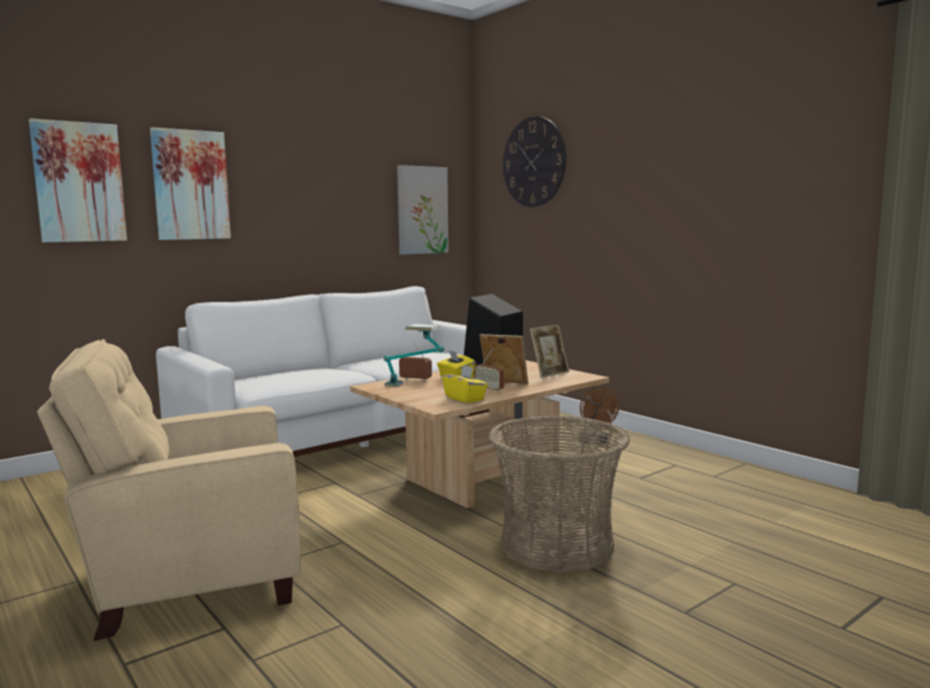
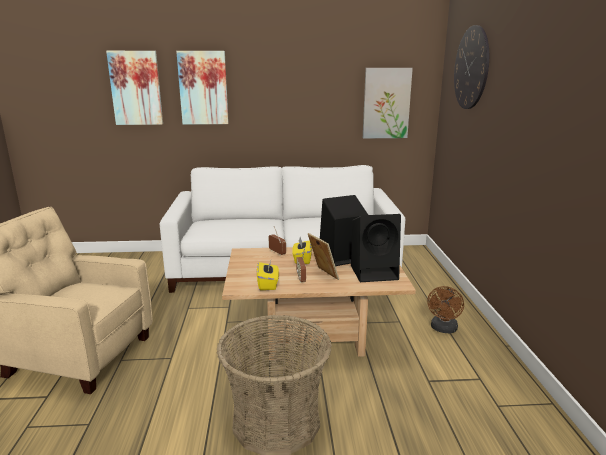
camera: 35 degrees right, 10 degrees up
table lamp [384,324,444,387] -> none
picture frame [530,325,569,379] -> black speaker [351,214,401,282]

